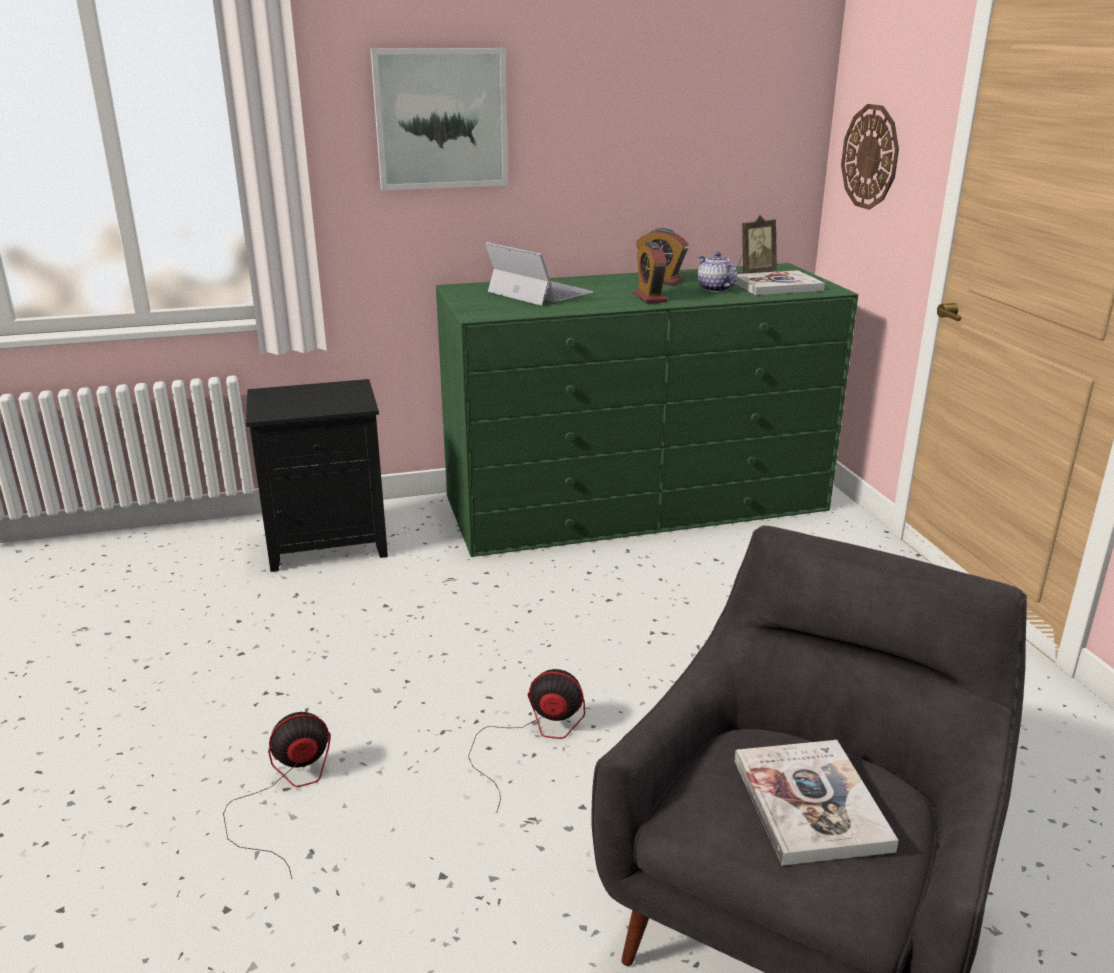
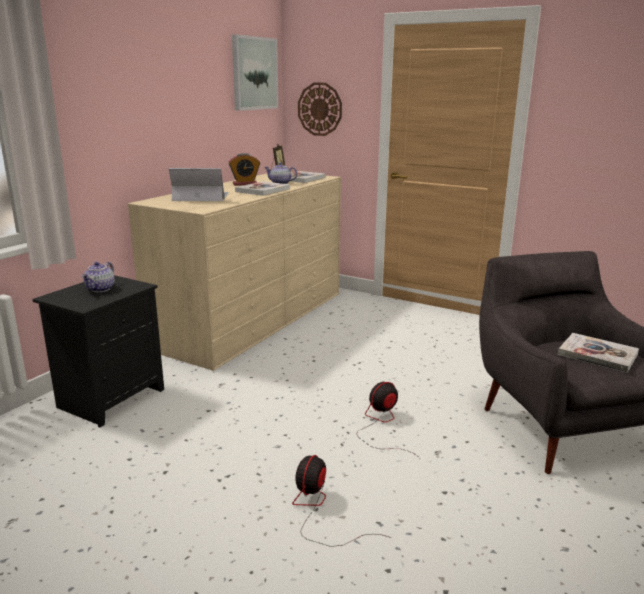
camera: 45 degrees left, 5 degrees down
picture [370,48,508,190] -> picture moved to [232,34,278,111]
green dresser [436,263,858,557] -> beige dresser [128,172,341,371]
alarm clock [633,242,668,303] -> book [235,181,290,196]
none -> teapot [82,262,115,292]

